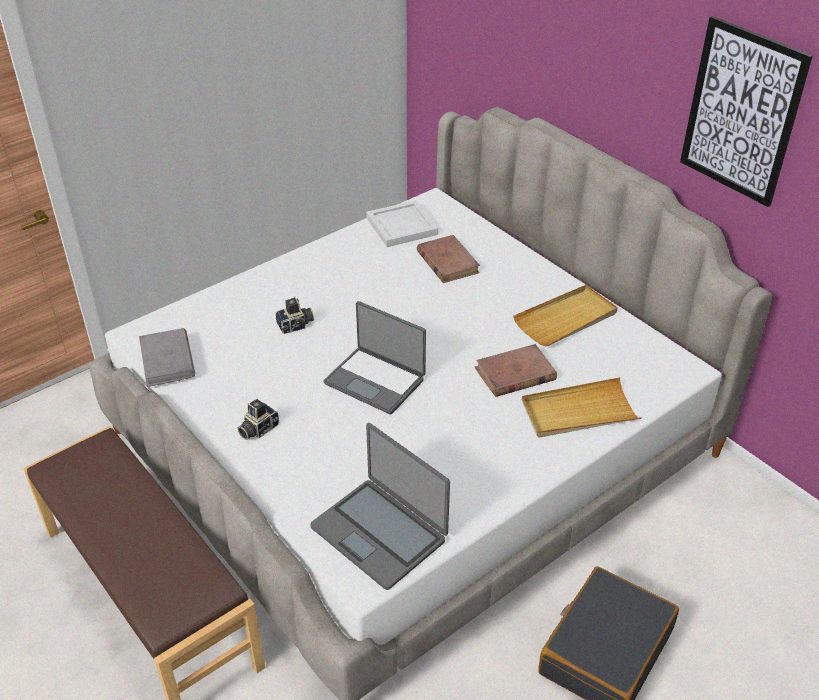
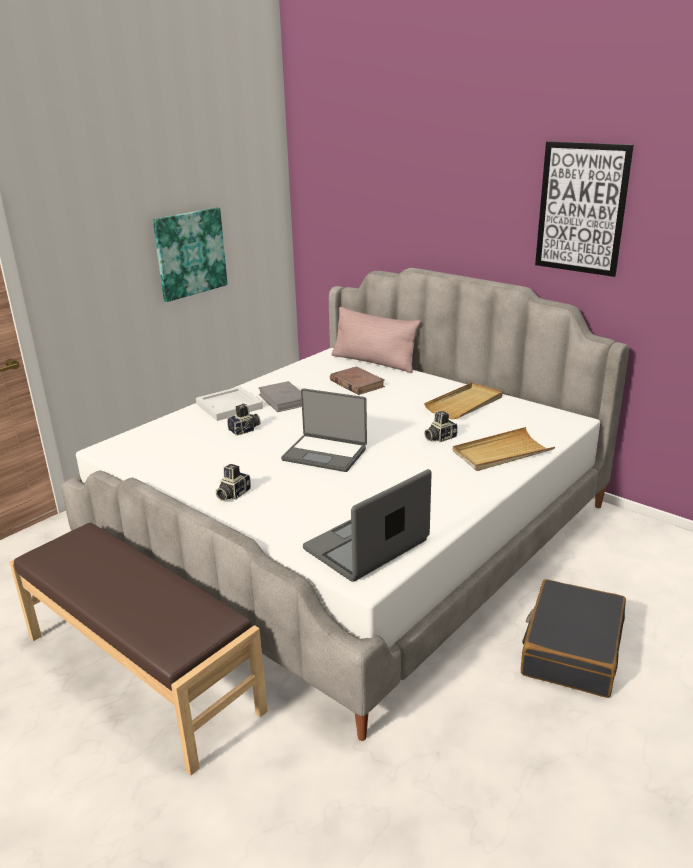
camera: 10 degrees left, 15 degrees down
grey book [139,328,195,387] -> grey book moved to [259,381,302,412]
laptop [310,423,450,590] -> laptop turned 105 degrees clockwise [303,469,432,582]
white tray [366,200,438,247] -> white tray moved to [196,387,263,421]
brown book [474,344,557,397] -> camera [424,411,458,442]
none -> picture [153,207,228,302]
none -> pink pillow [332,307,421,373]

